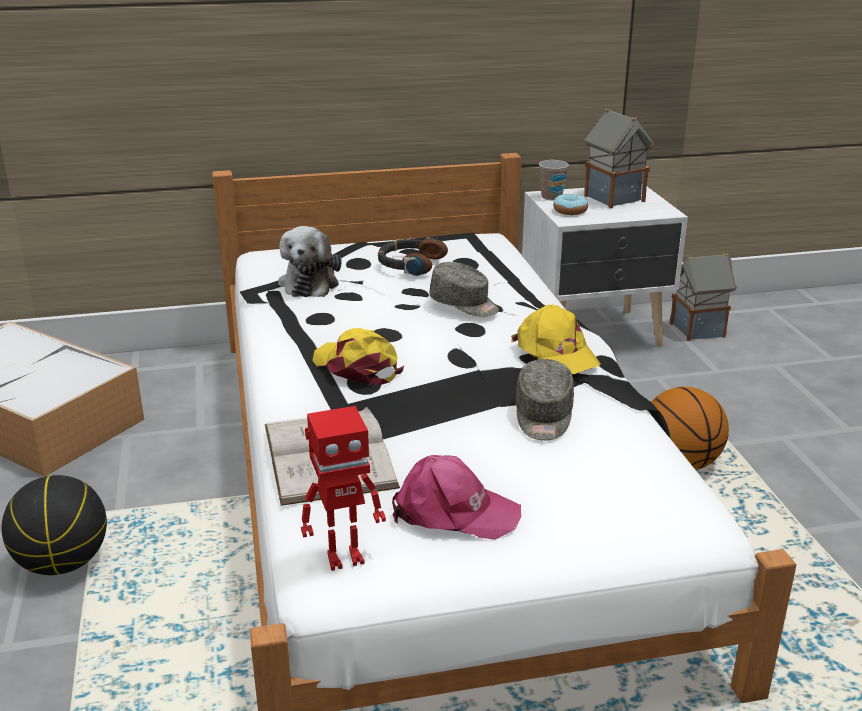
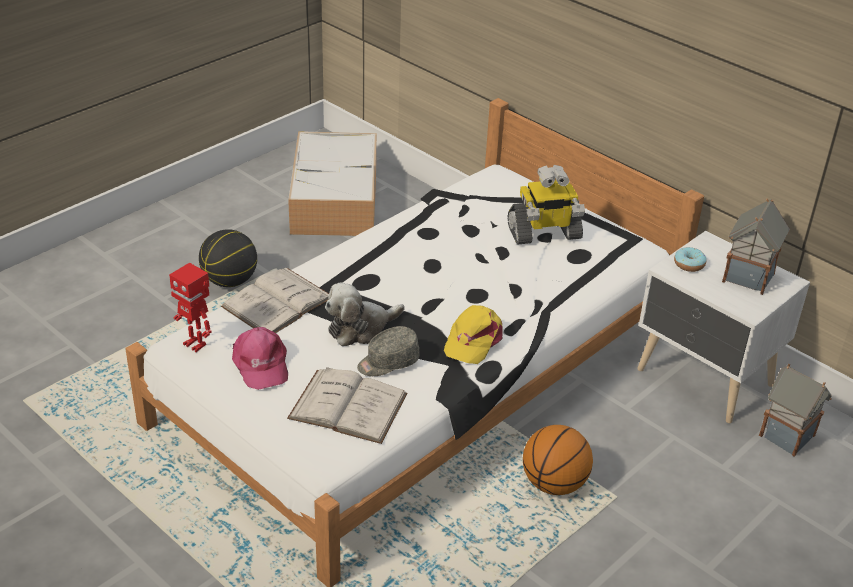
camera: 55 degrees right, 10 degrees up
plush toy [278,226,342,297] -> plush toy moved to [325,283,405,346]
yellow cap [312,328,404,385] -> none
headphones [378,237,448,276] -> toy robot [508,165,585,245]
grey cap [429,262,499,317] -> none
cup [539,160,569,200] -> none
none -> white book [287,367,408,444]

